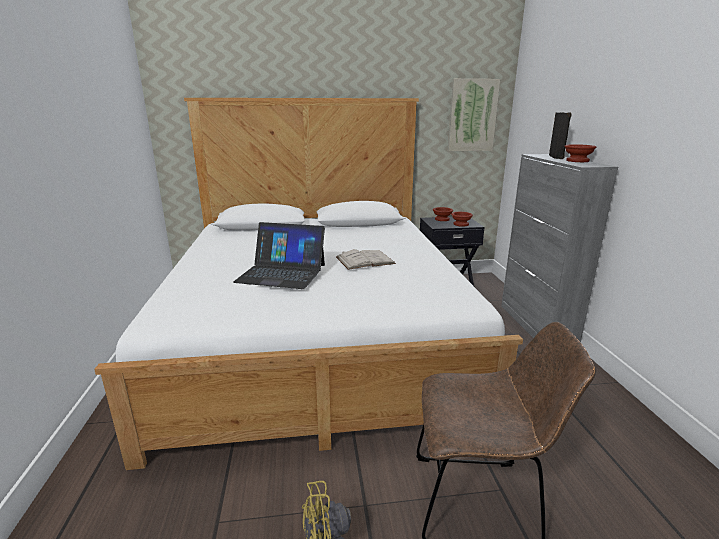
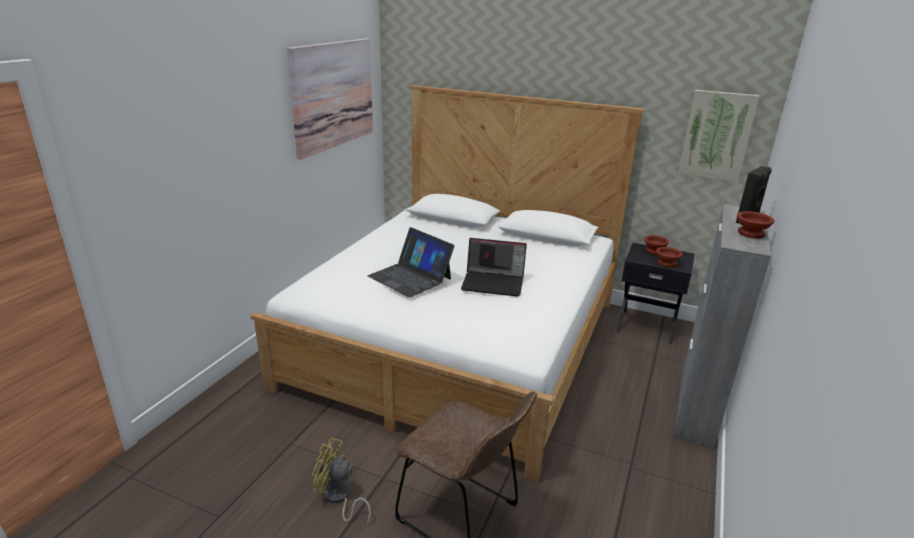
camera: 30 degrees right, 5 degrees up
white book [336,249,396,270] -> laptop [461,238,527,297]
none -> picture [287,38,373,159]

